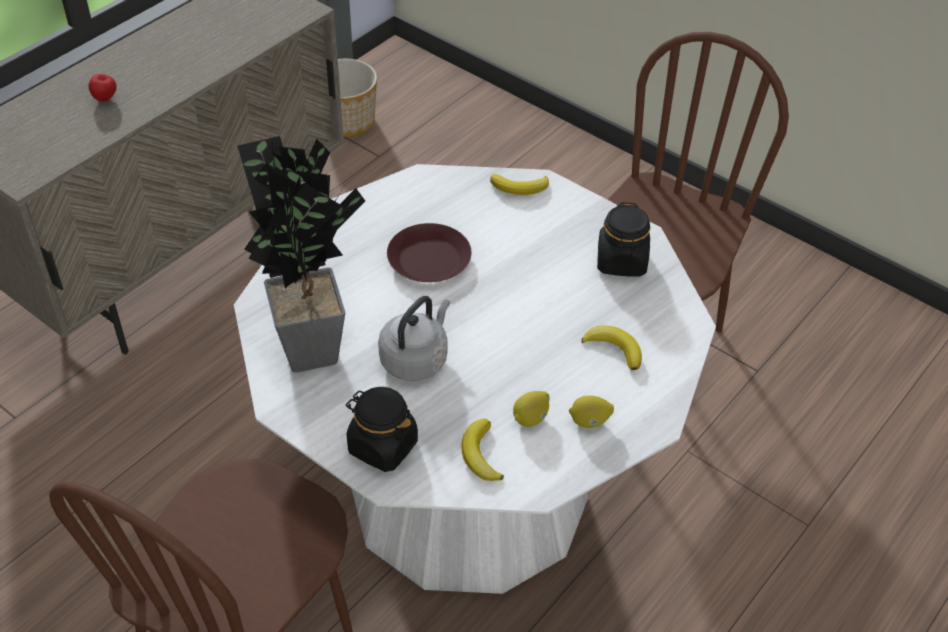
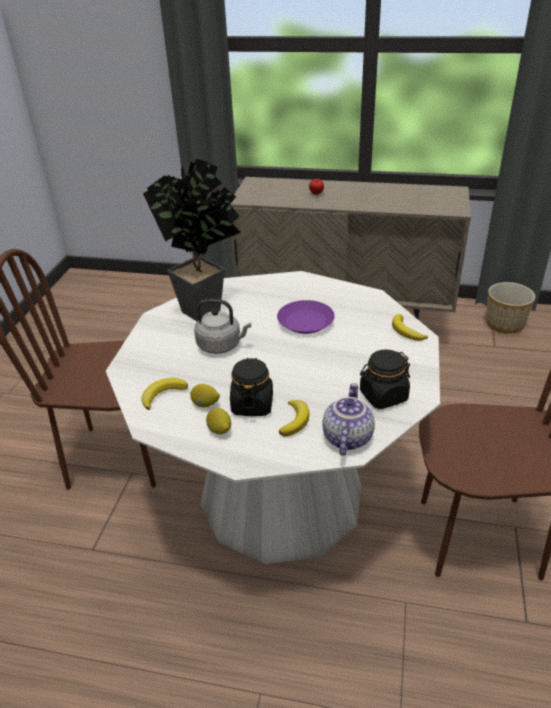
camera: 65 degrees right, 10 degrees down
black jar [346,387,418,472] -> black jar moved to [230,358,273,416]
brown plate [387,223,471,282] -> purple plate [277,300,335,334]
none -> teapot [323,383,375,456]

